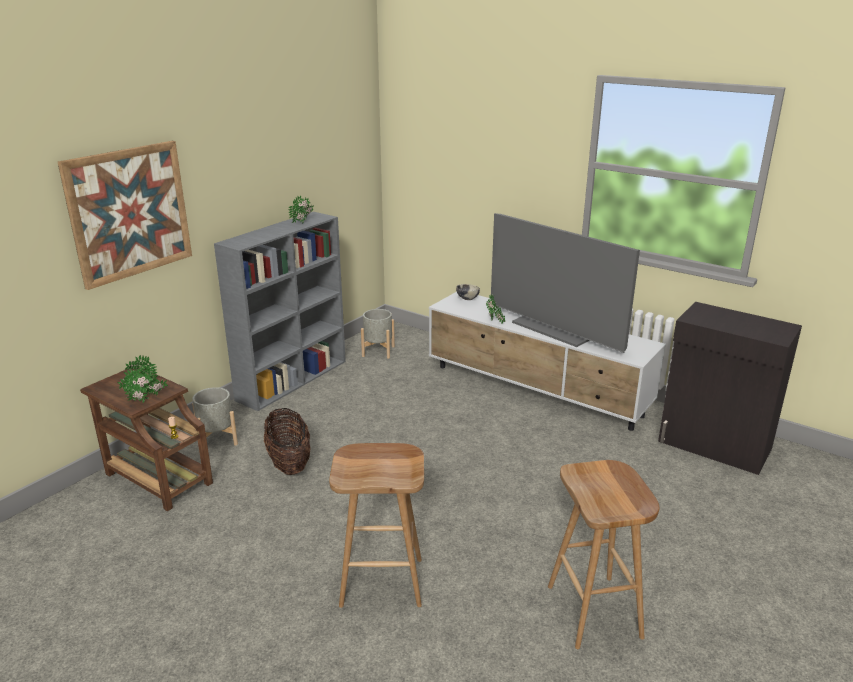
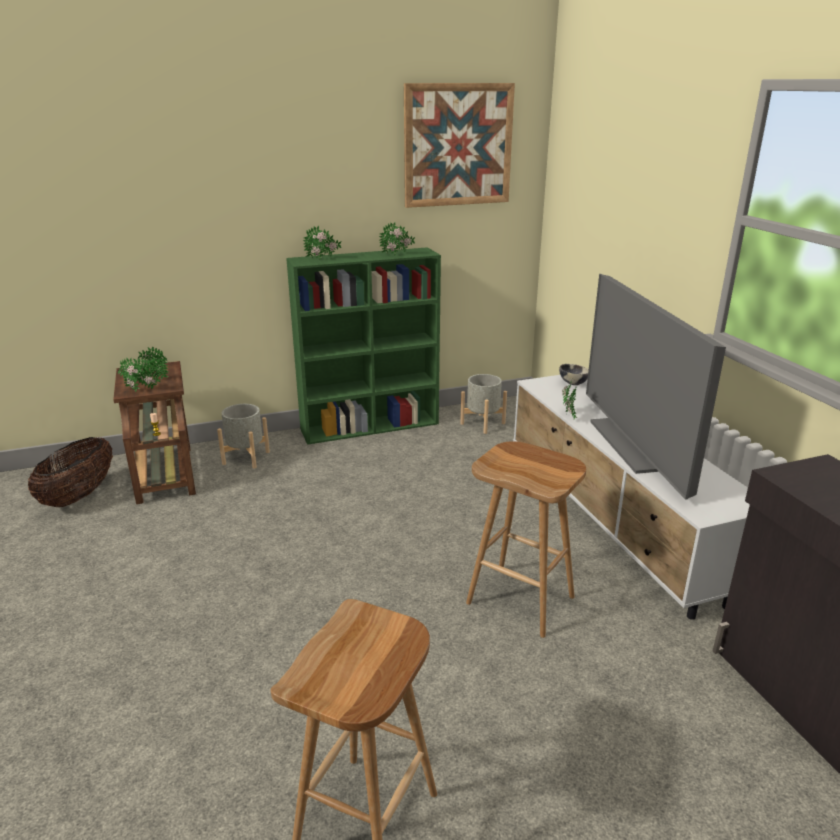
camera: 35 degrees right, 0 degrees up
picture [58,141,192,290] -> picture moved to [404,83,515,208]
grey bookcase [214,212,346,411] -> green bookcase [286,247,441,445]
basket [264,408,311,475] -> basket moved to [28,437,113,507]
brown stool [329,443,424,608] -> brown stool moved to [466,441,586,638]
none -> potted plant [303,226,341,260]

